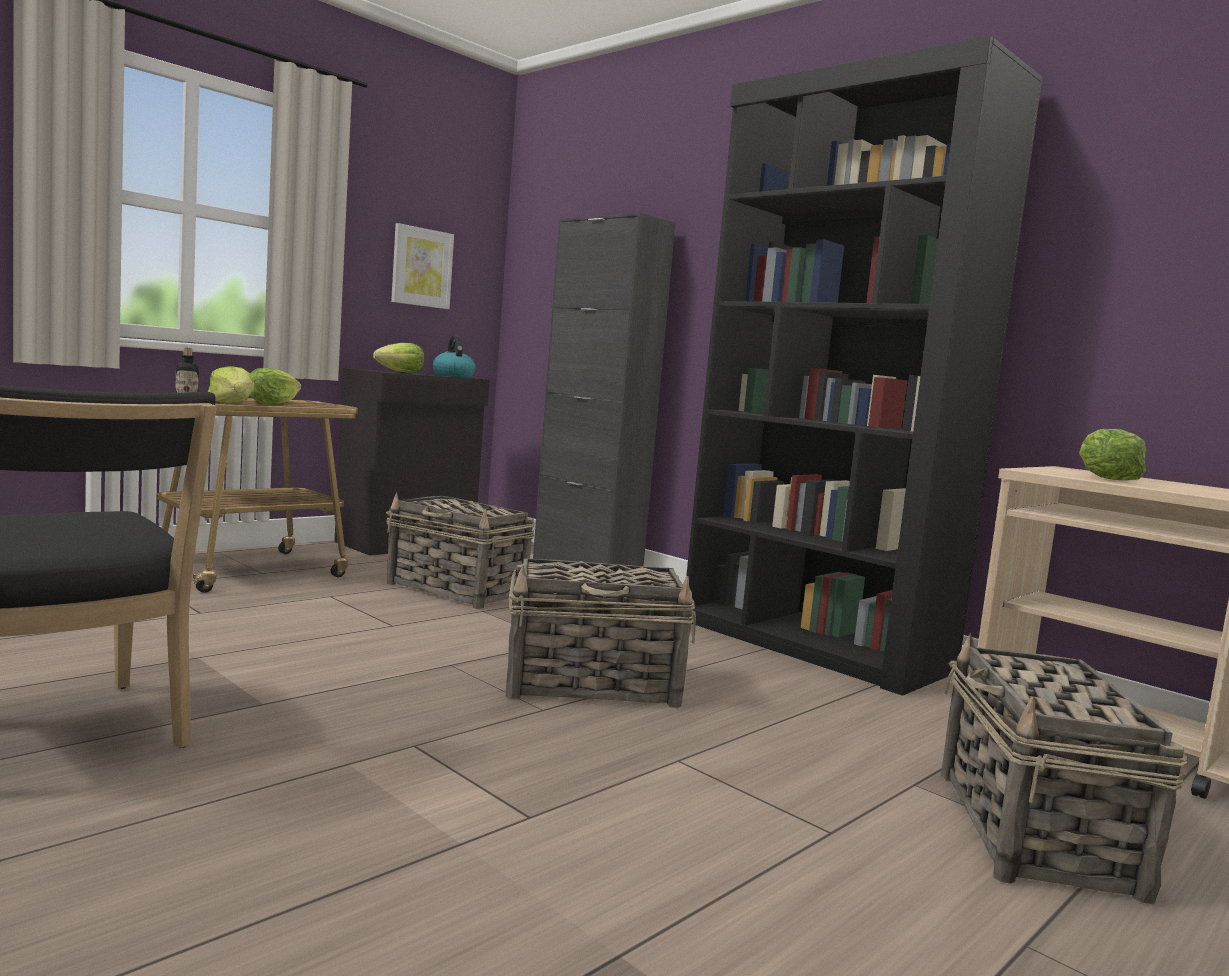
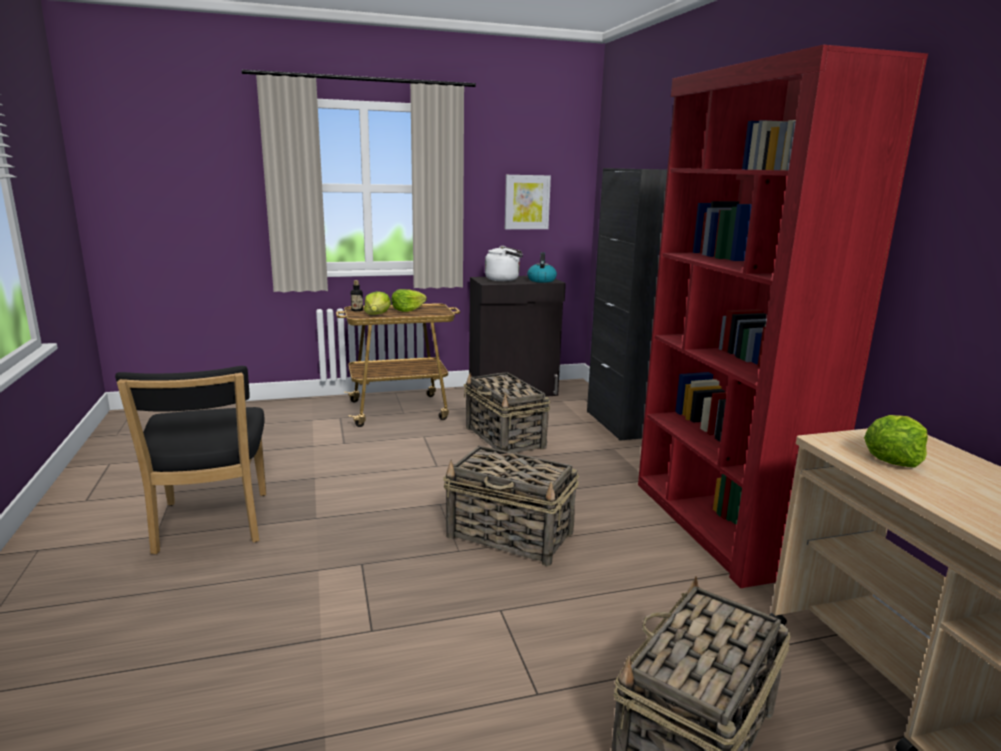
camera: 30 degrees right, 10 degrees up
lettuce [373,343,424,373] -> white kettle [485,246,523,281]
black bookcase [686,36,1043,696] -> red bookcase [638,45,928,588]

